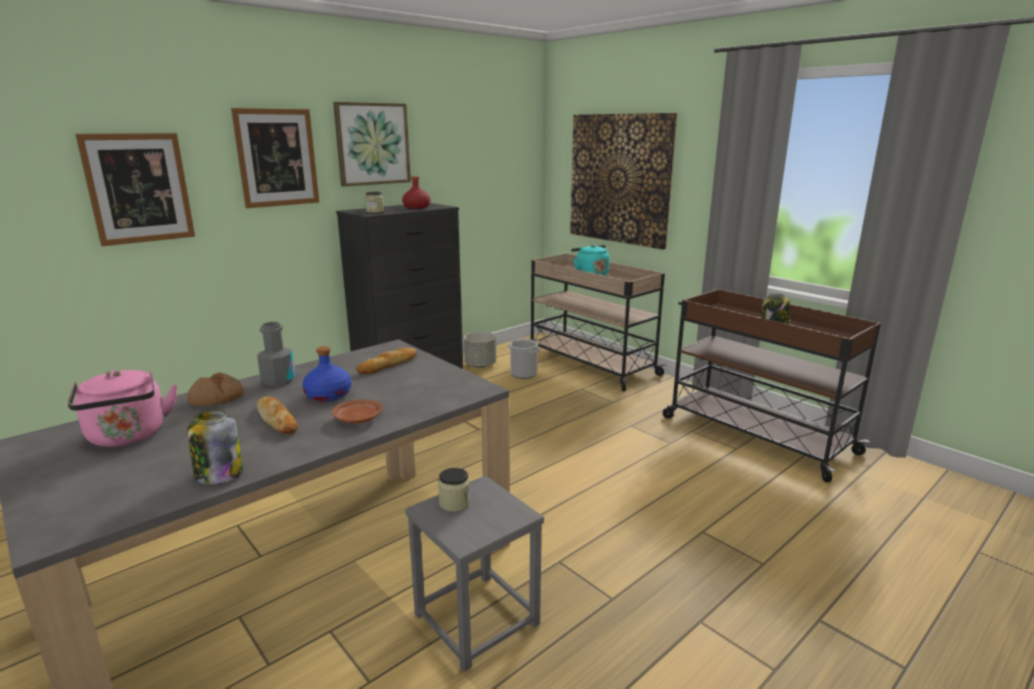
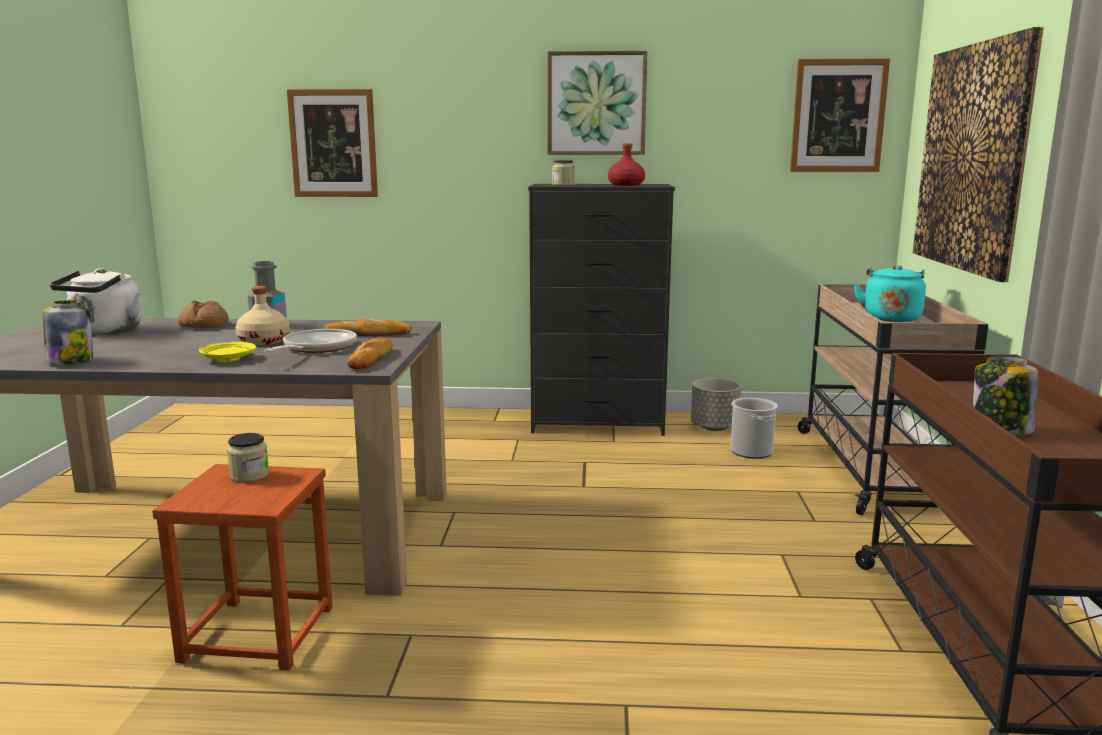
camera: 45 degrees right, 5 degrees down
pink kettle [68,370,177,447] -> white kettle [50,268,142,334]
picture [231,108,319,208] -> picture moved to [790,58,890,172]
bread [257,396,298,434] -> bread moved to [347,337,393,369]
blue bottle [302,346,351,402] -> beige bottle [236,286,290,345]
brown plate [332,399,383,424] -> yellow plate [199,342,256,362]
grey stool [405,475,544,672] -> brown stool [152,464,333,671]
none -> frying pan [264,329,357,353]

